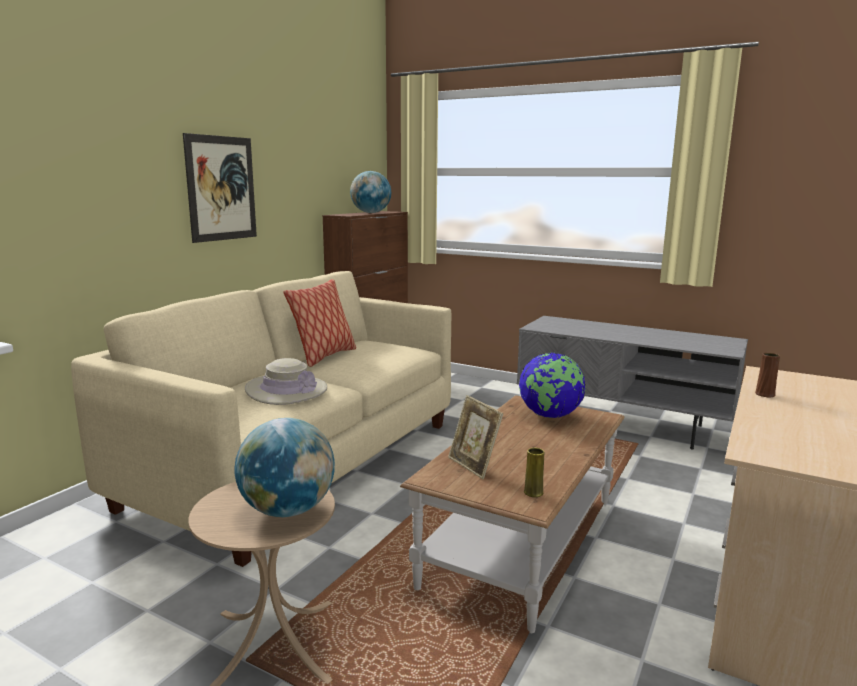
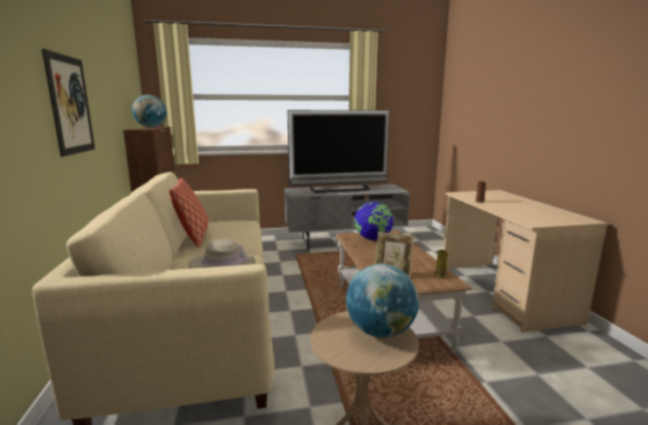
camera: 40 degrees left, 0 degrees up
none -> television [288,110,389,193]

